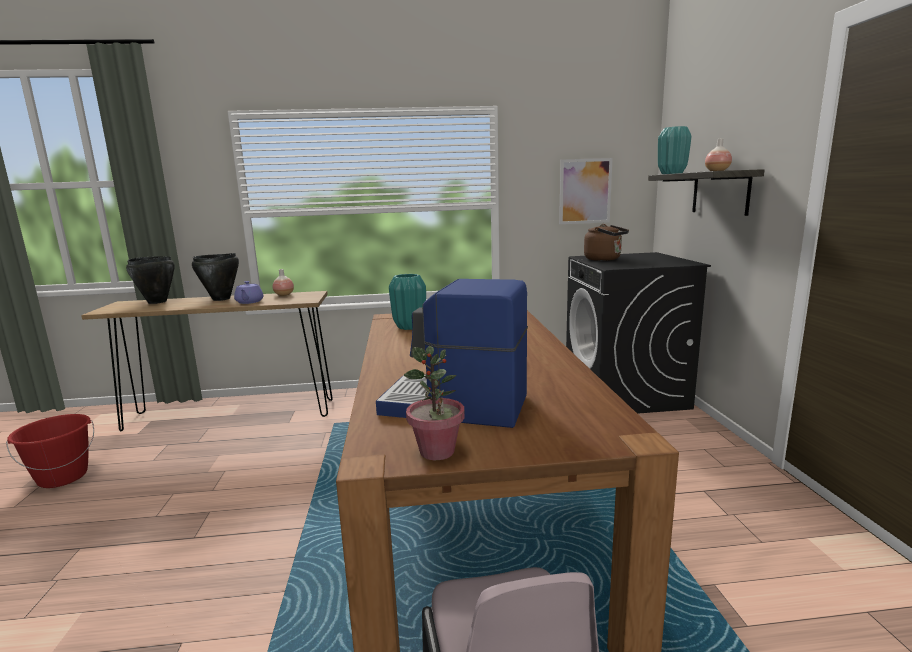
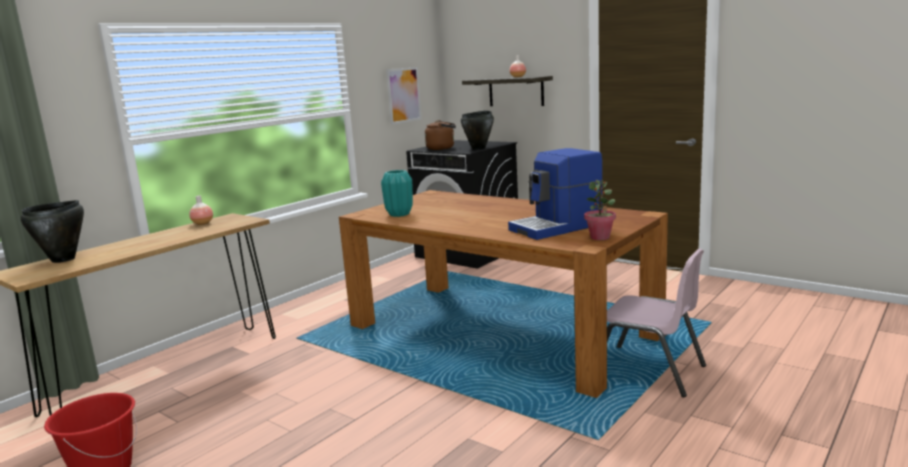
camera: 45 degrees left, 0 degrees up
black cooking pot [192,253,239,301] -> black cooking pot moved to [461,111,494,150]
purple teapot [234,281,263,304] -> none
turquoise vase [658,126,691,174] -> none

